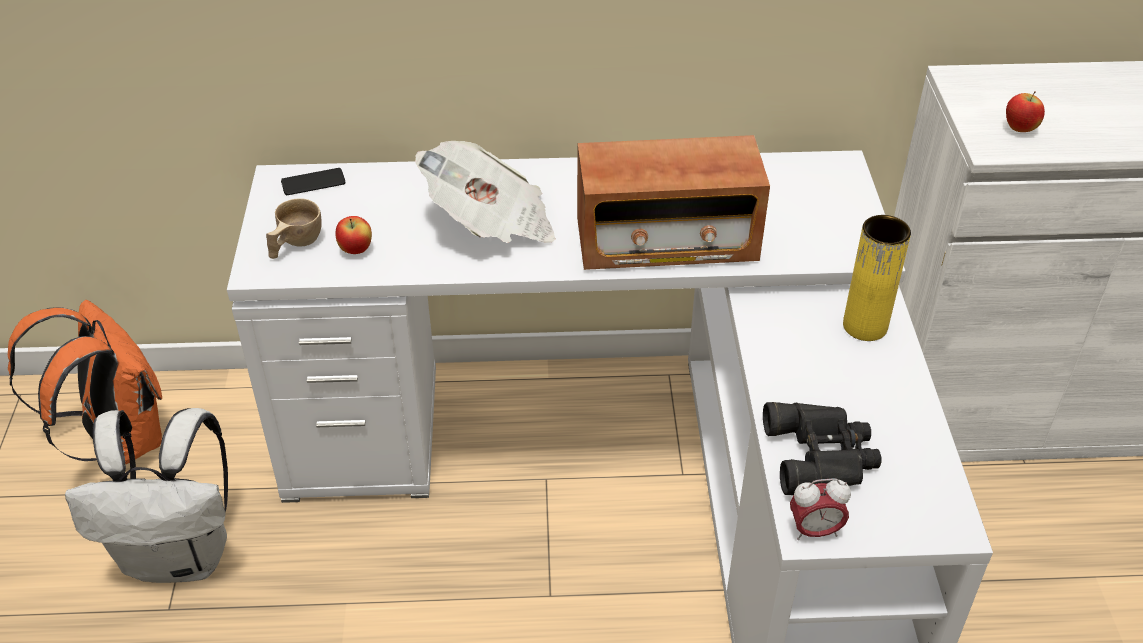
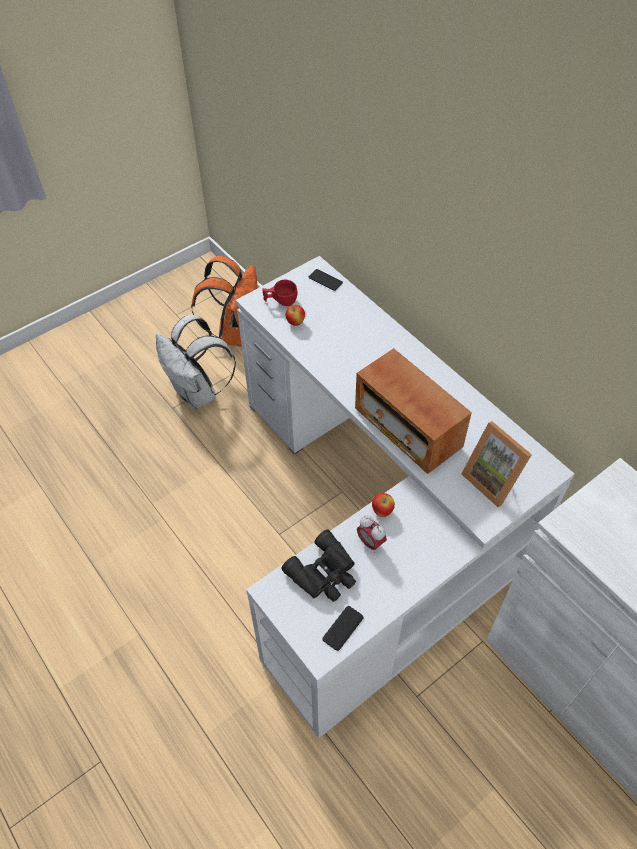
camera: 55 degrees right, 10 degrees up
beige cup [266,198,321,259] -> red cup [262,280,297,306]
newspaper [415,141,556,243] -> none
alarm clock [790,478,851,540] -> alarm clock moved to [357,515,387,553]
yellow vase [843,215,911,341] -> none
apple [1006,91,1045,132] -> apple moved to [372,493,395,517]
none -> phone [323,606,363,651]
none -> picture frame [461,421,532,507]

